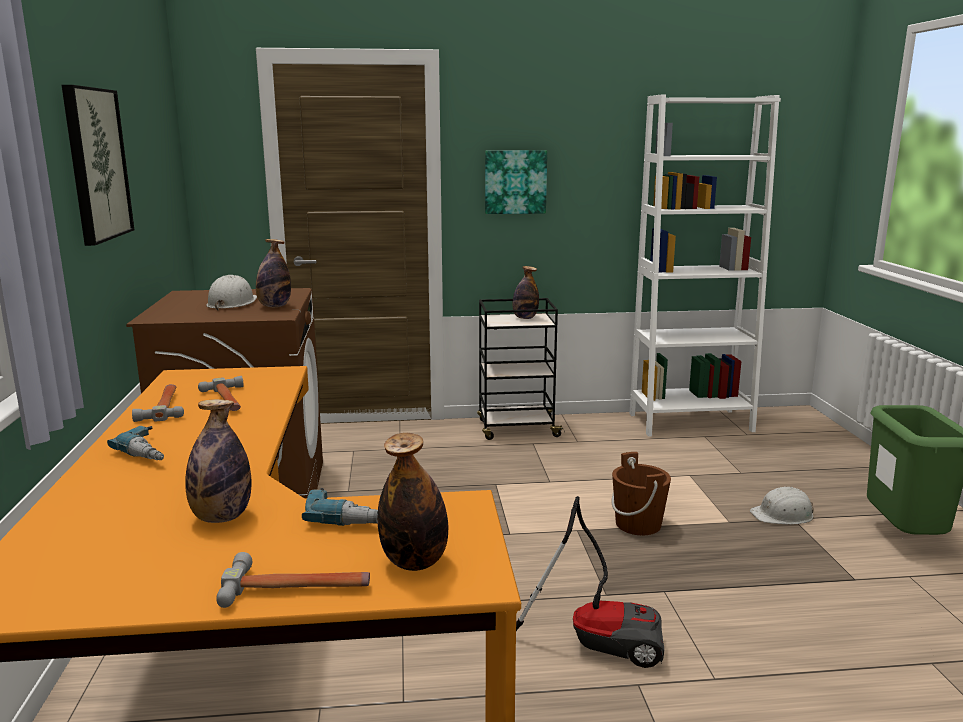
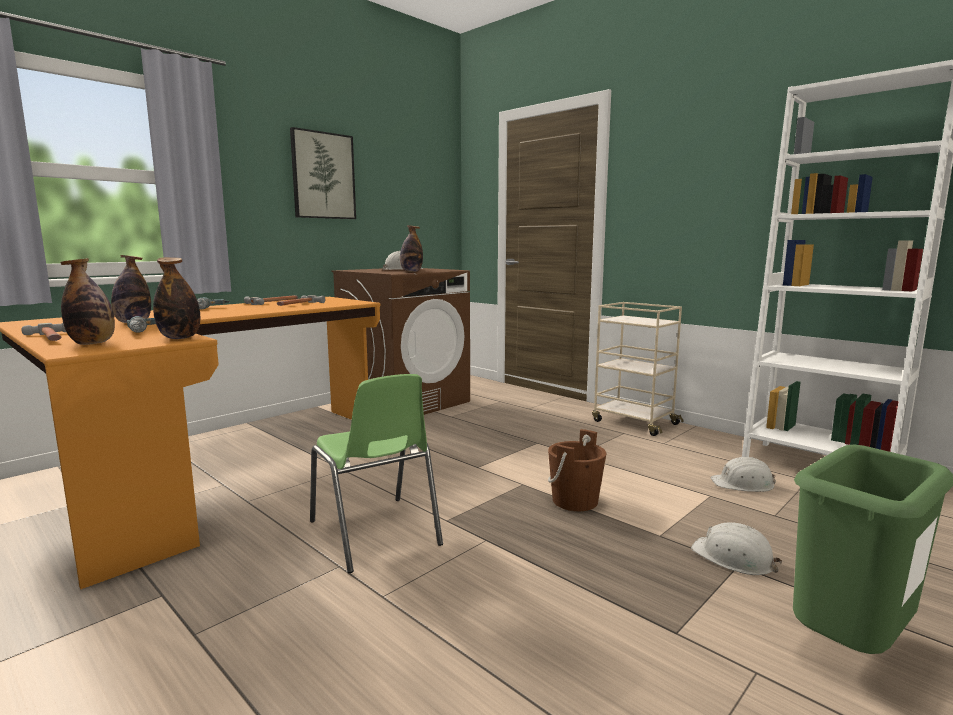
camera: 50 degrees right, 5 degrees down
black cart [477,298,565,440] -> beige cart [592,302,684,436]
picture [485,150,547,214] -> none
bottle [513,266,539,319] -> bottle moved to [153,257,200,339]
vacuum cleaner [516,496,664,668] -> green chair [310,374,443,573]
none -> white hard hat [710,457,776,492]

